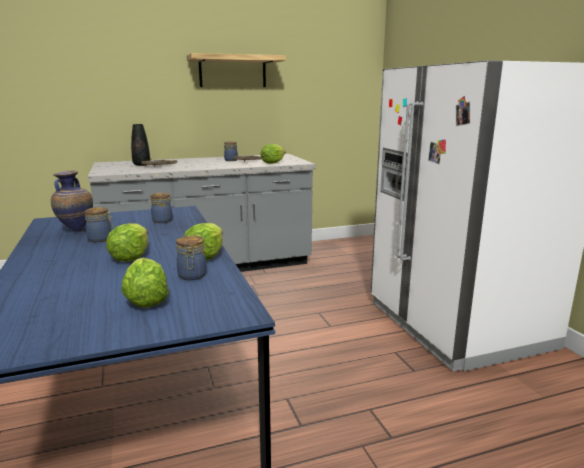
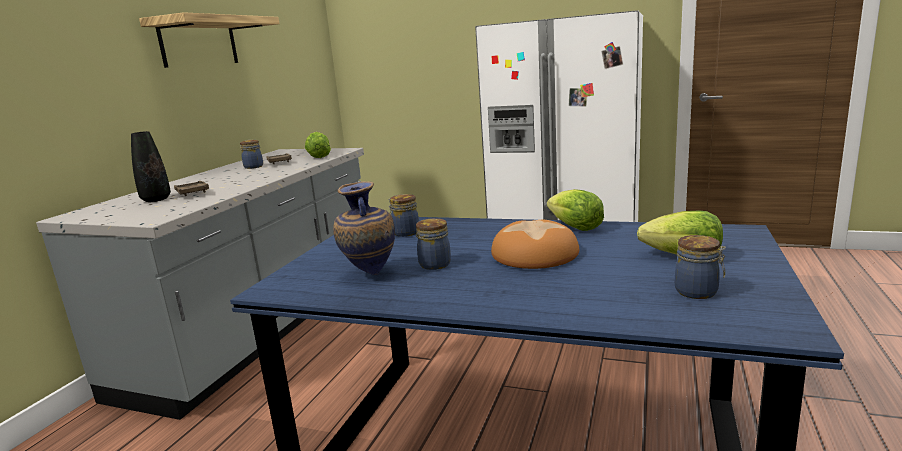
camera: 50 degrees left, 0 degrees up
lettuce [106,223,148,262] -> bread [491,220,579,269]
jar [176,236,207,280] -> jar moved to [675,235,726,299]

